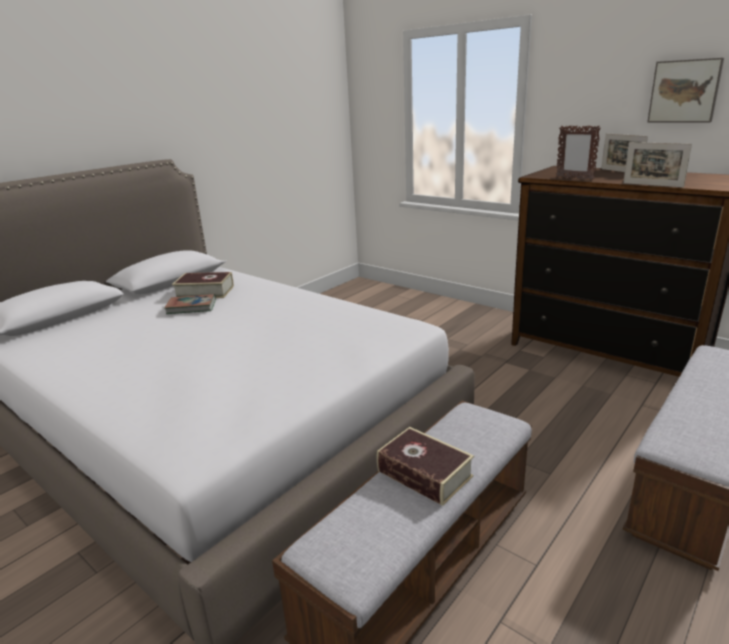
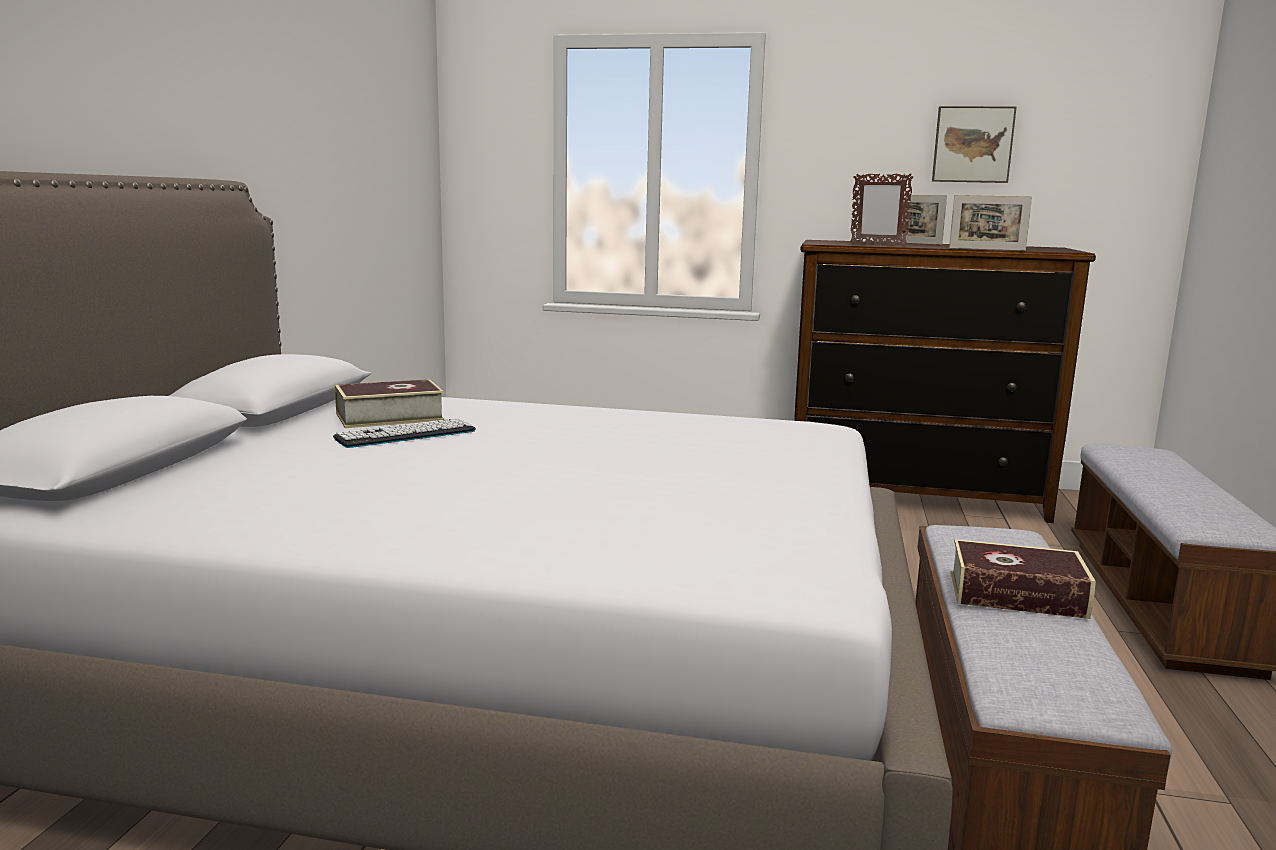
camera: 30 degrees left, 10 degrees down
book [164,294,216,314] -> keyboard [333,418,476,448]

